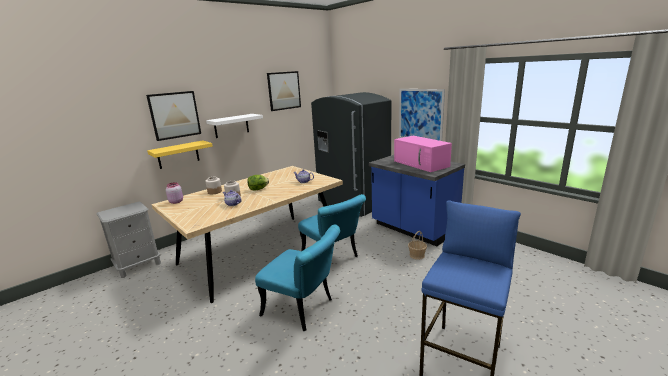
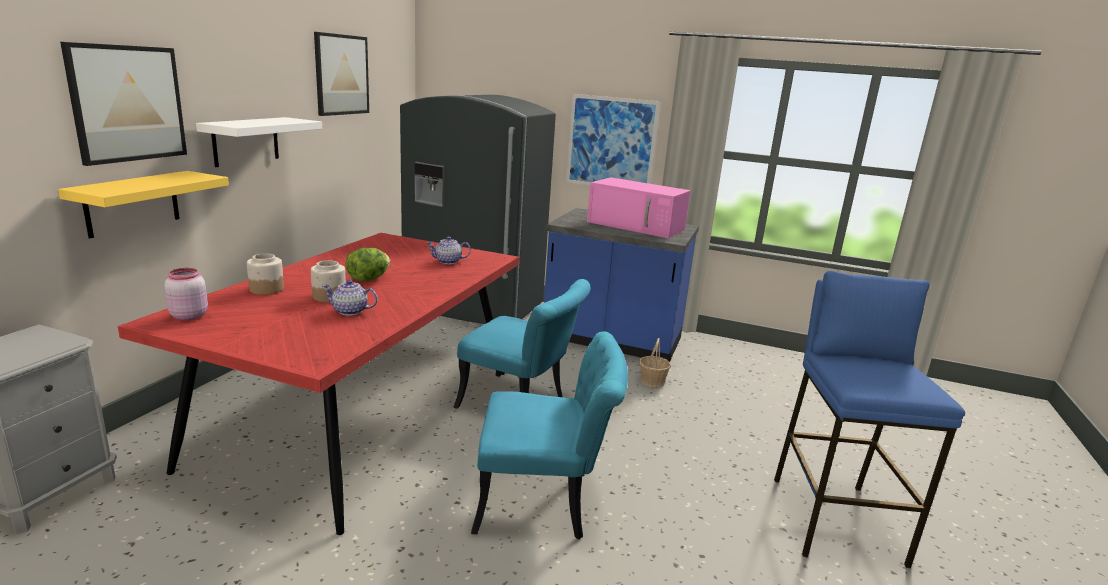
camera: 30 degrees left, 0 degrees up
beige dining table [152,166,343,303] -> red dining table [118,233,519,535]

